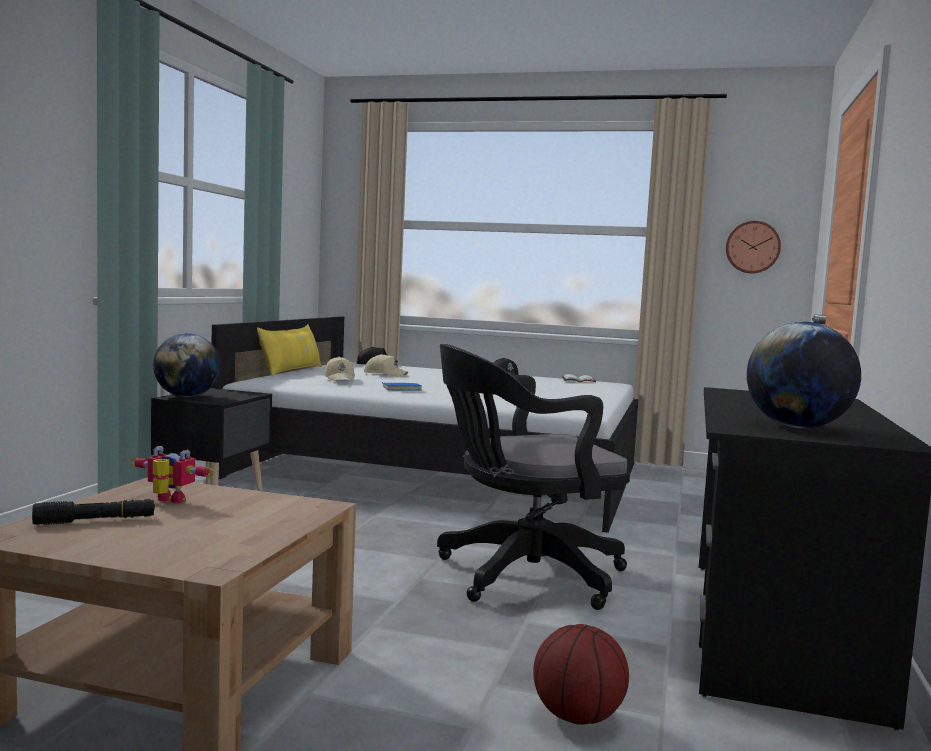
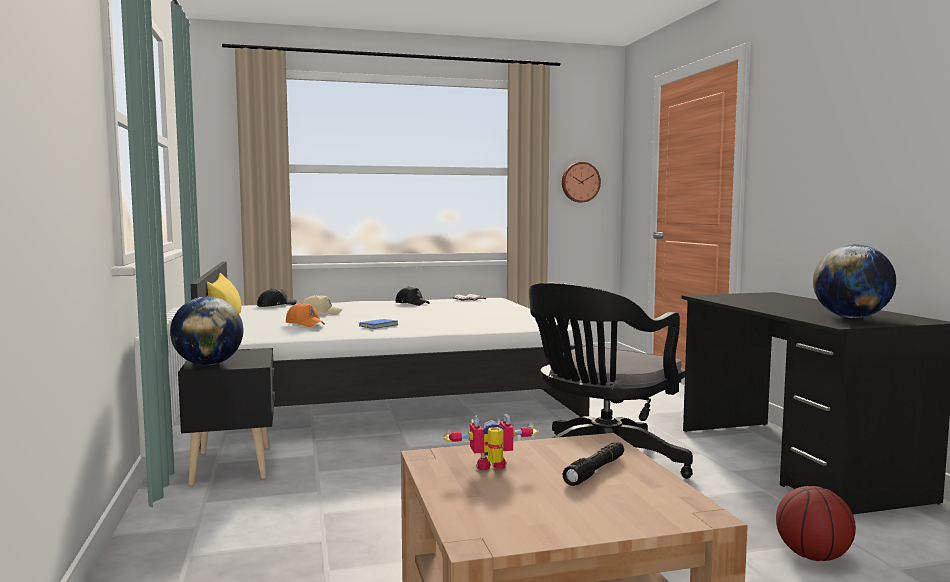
camera: 30 degrees left, 0 degrees up
black flashlight [32,499,155,525] -> black flashlight moved to [563,442,624,486]
beige cap [325,357,355,381] -> orange cap [286,302,325,327]

